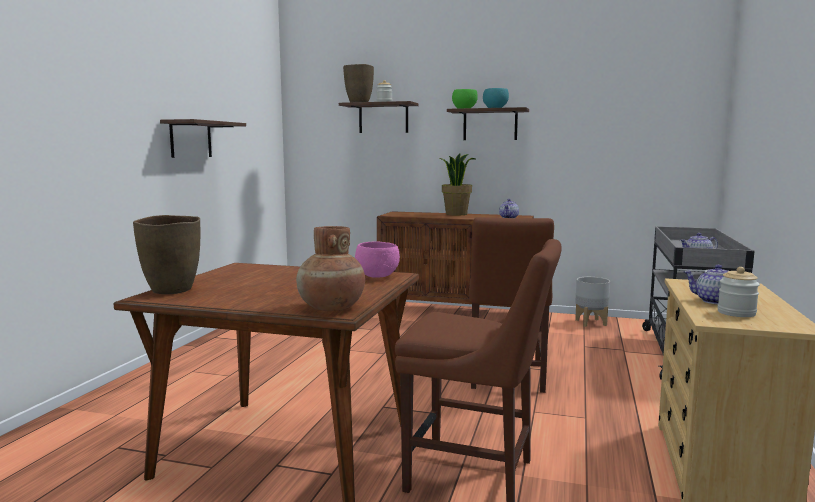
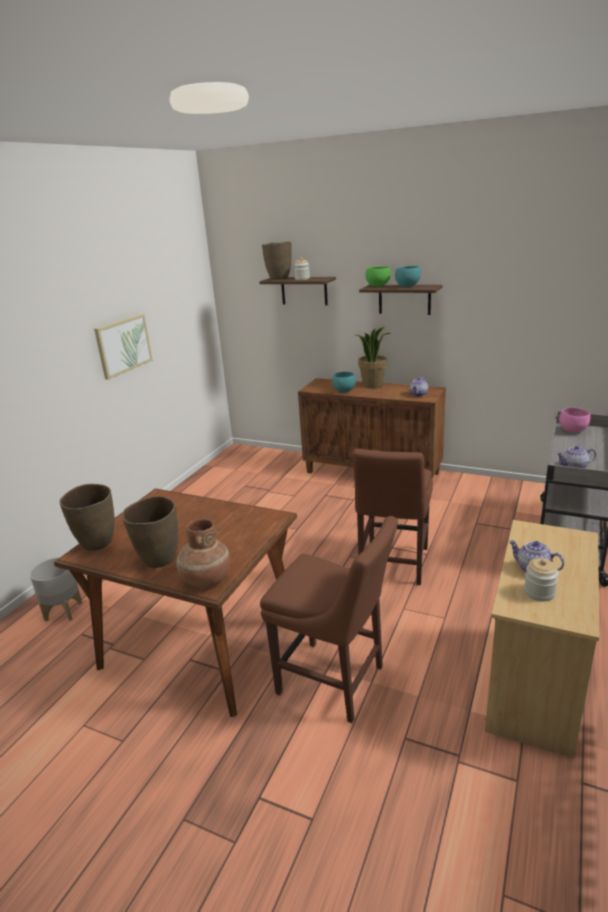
camera: 10 degrees right, 15 degrees up
shelf [160,119,246,158] -> picture [94,314,153,380]
pink bowl [355,242,400,278] -> pink bowl moved to [559,407,591,432]
grey planter [575,277,610,327] -> grey planter moved to [30,557,82,622]
none -> brown vase [122,496,178,568]
none -> turquoise bowl [332,372,356,393]

